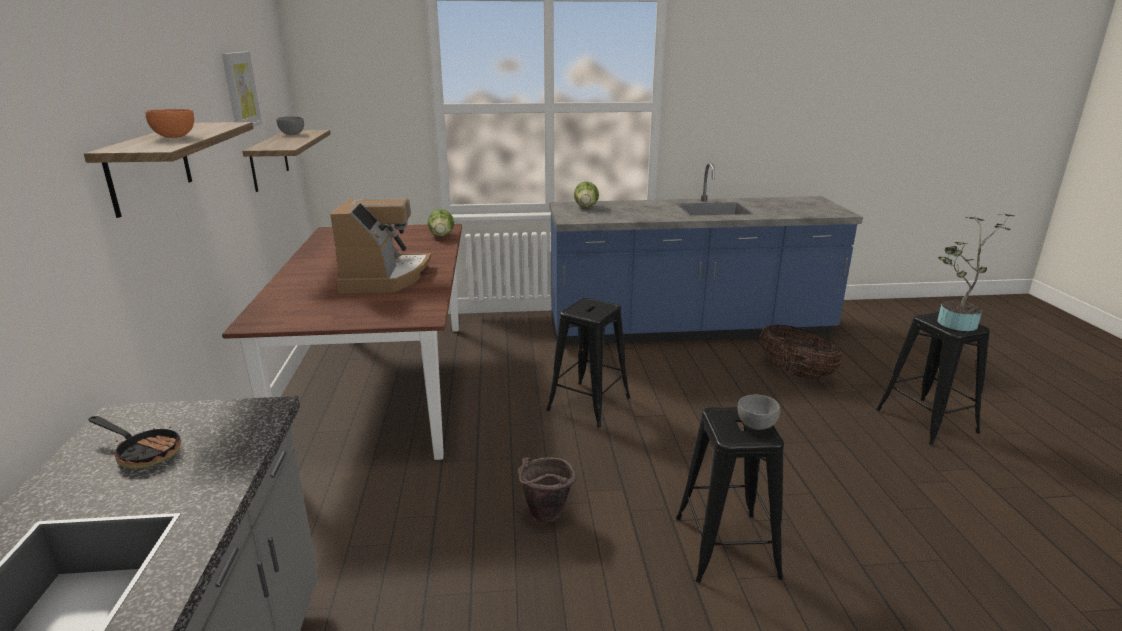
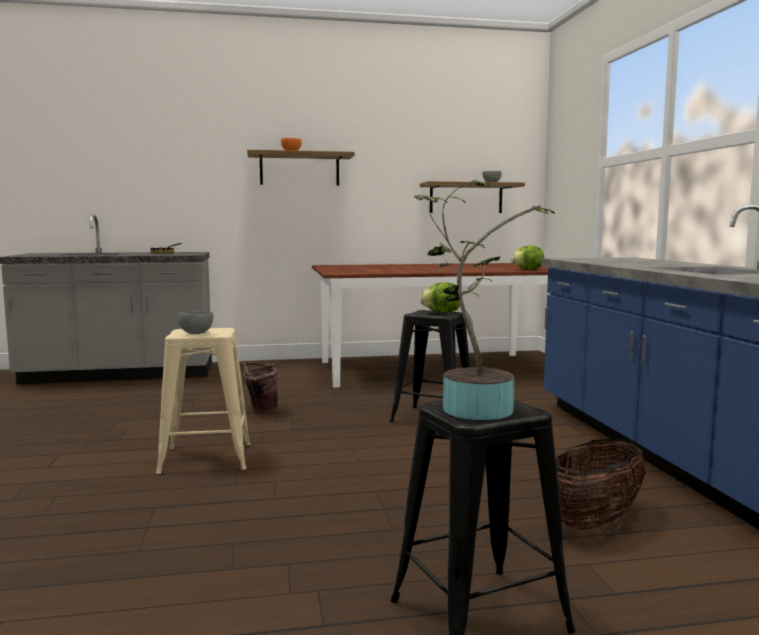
camera: 85 degrees right, 15 degrees down
picture [222,52,262,127] -> none
coffee machine [330,198,431,294] -> none
lettuce [574,182,599,208] -> lettuce moved to [420,282,460,313]
black stool [676,407,784,583] -> beige stool [156,328,251,474]

